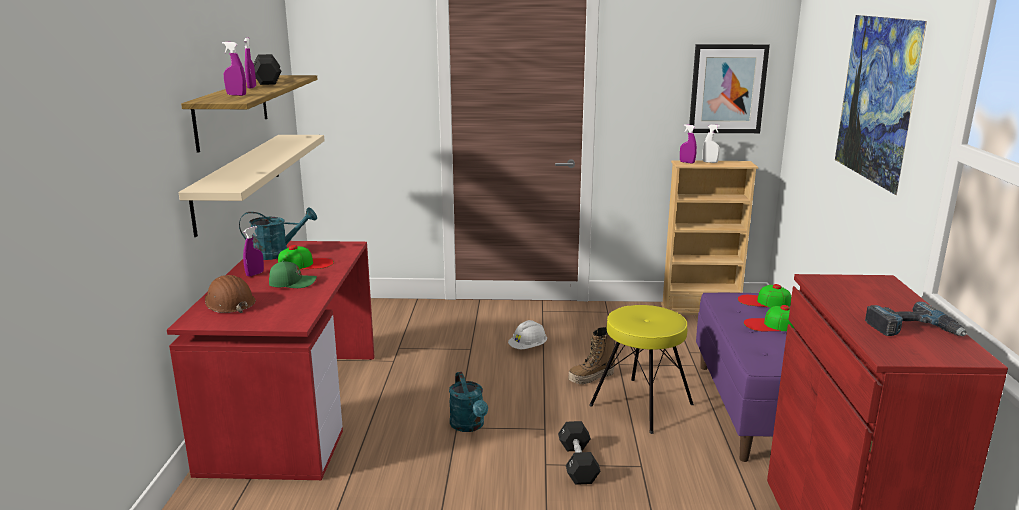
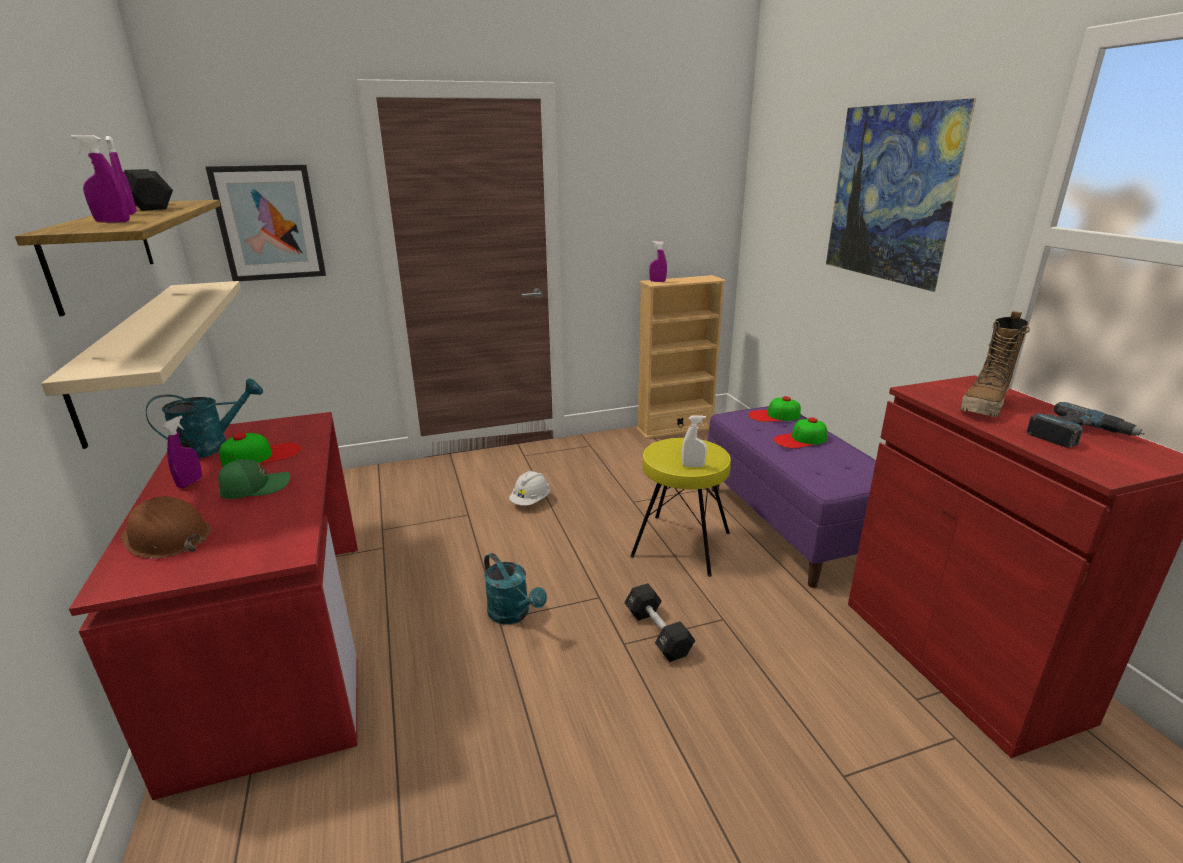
camera: 20 degrees left, 5 degrees up
boot [568,327,615,385] -> boot moved to [960,311,1030,417]
picture [689,44,770,133] -> picture moved to [206,165,326,281]
white spray bottle [702,125,720,163] -> white spray bottle moved to [682,415,707,467]

